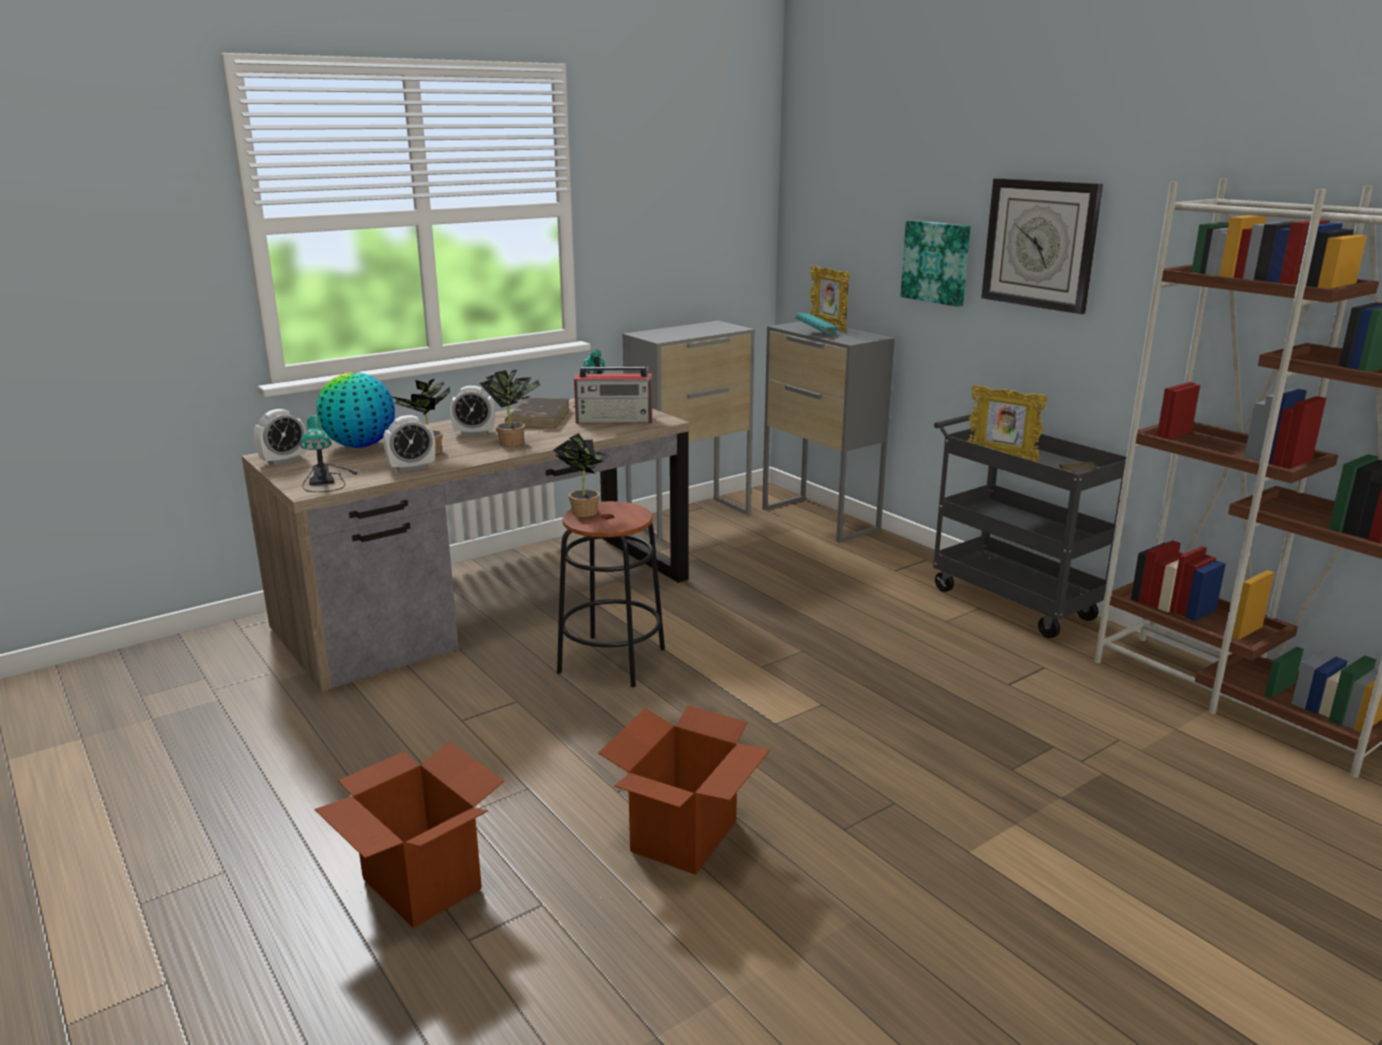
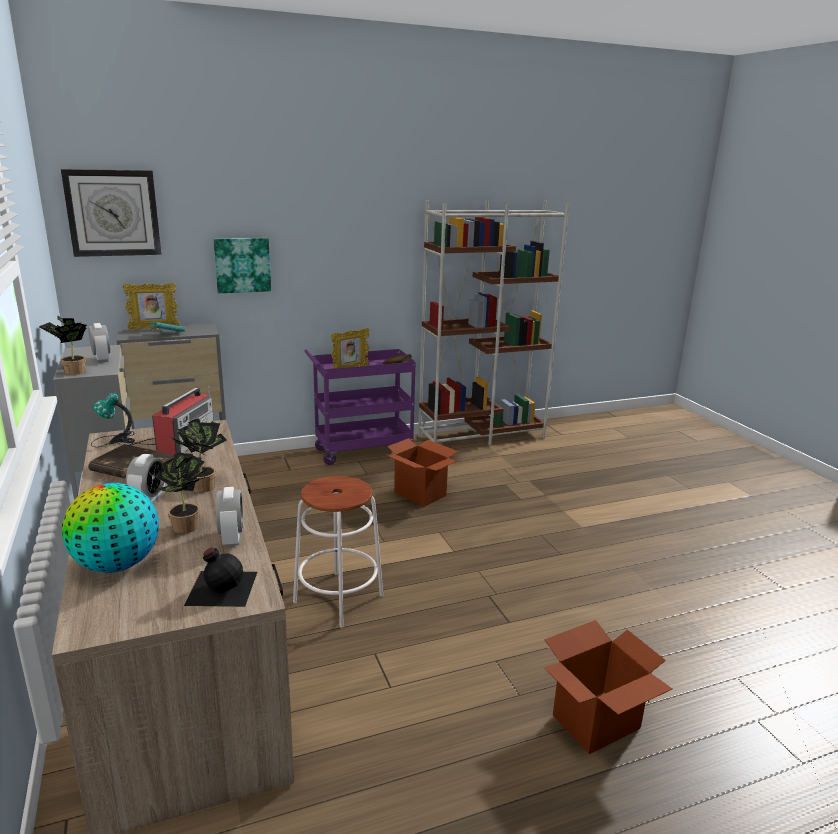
camera: 75 degrees left, 0 degrees up
alarm clock [254,409,306,465] -> alarm clock moved to [88,323,110,363]
table lamp [300,415,358,492] -> black bottle [184,547,257,607]
potted plant [553,433,610,517] -> potted plant moved to [39,315,87,375]
black stool [557,501,665,687] -> white stool [293,476,383,628]
cardboard box [598,705,770,875] -> cardboard box moved to [384,438,459,507]
grey cart [933,413,1126,638] -> purple cart [304,349,415,465]
wall clock [981,178,1103,314] -> wall clock moved to [61,169,161,257]

